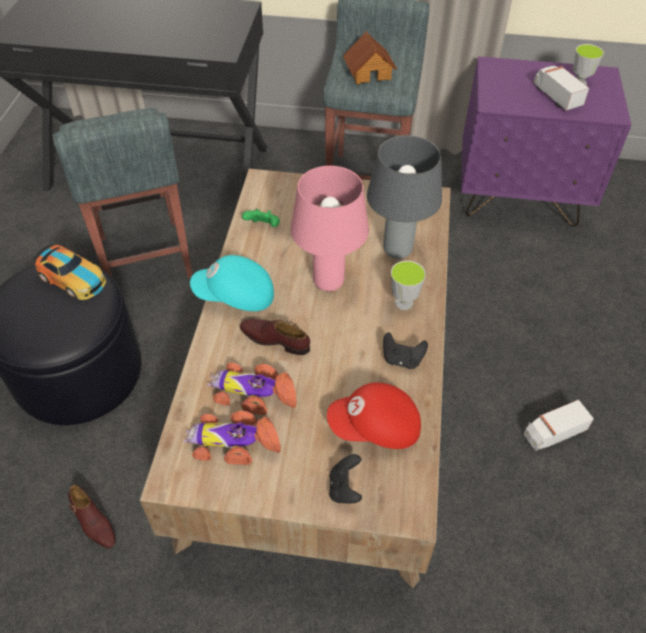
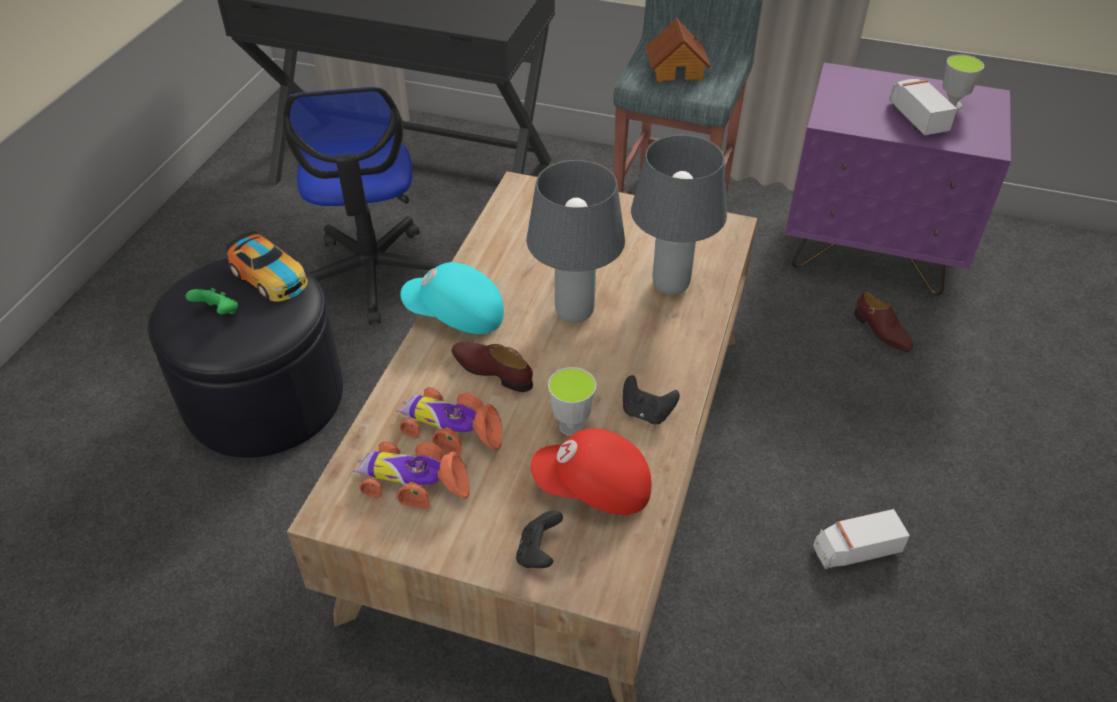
camera: 10 degrees right, 5 degrees down
grey stool [52,108,192,278] -> office chair [283,87,442,325]
brown shoe [68,485,116,549] -> brown shoe moved to [854,291,913,352]
green game controller [242,209,280,227] -> green game controller moved to [186,288,238,314]
pink table lamp [290,166,369,292] -> grey table lamp [527,160,625,323]
cup [391,261,426,310] -> cup moved to [548,367,596,436]

